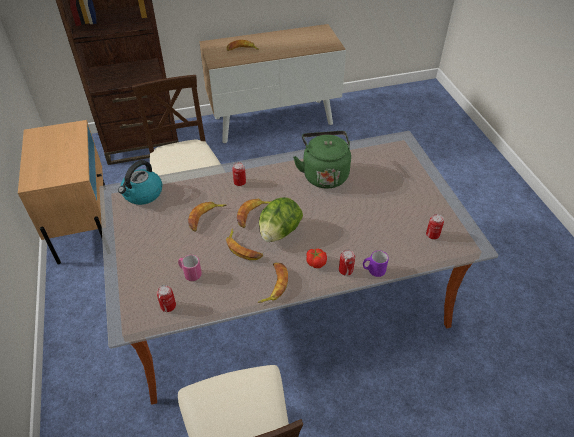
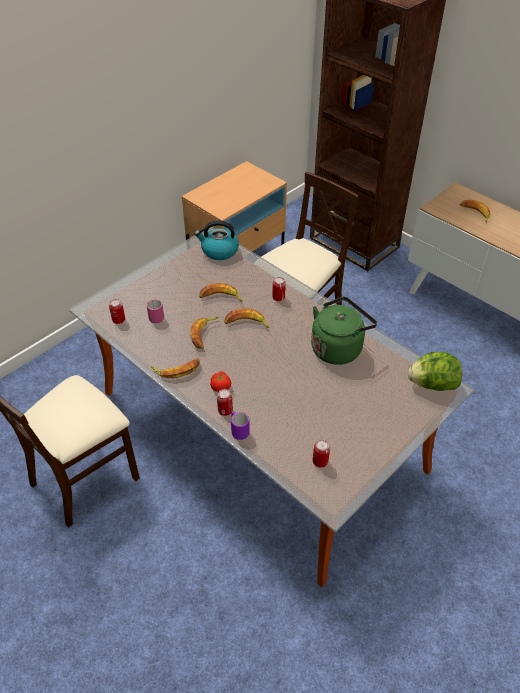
camera: 60 degrees right, 0 degrees up
lettuce [259,197,303,242] -> lettuce moved to [408,352,462,391]

